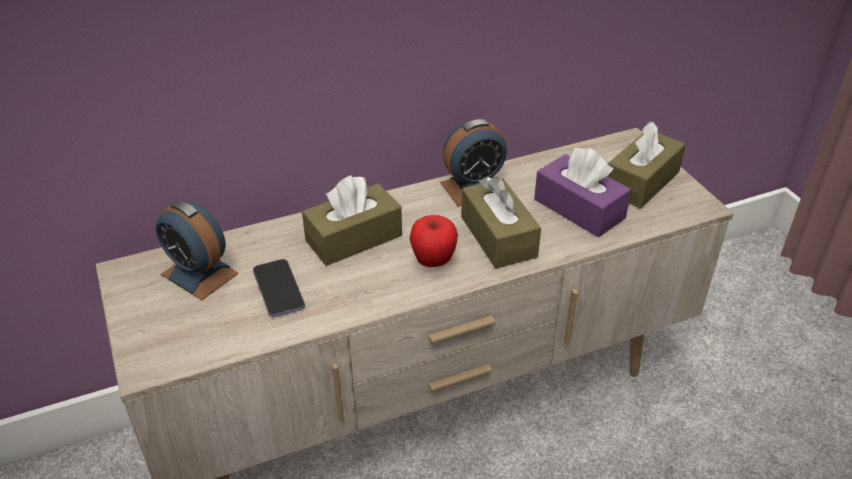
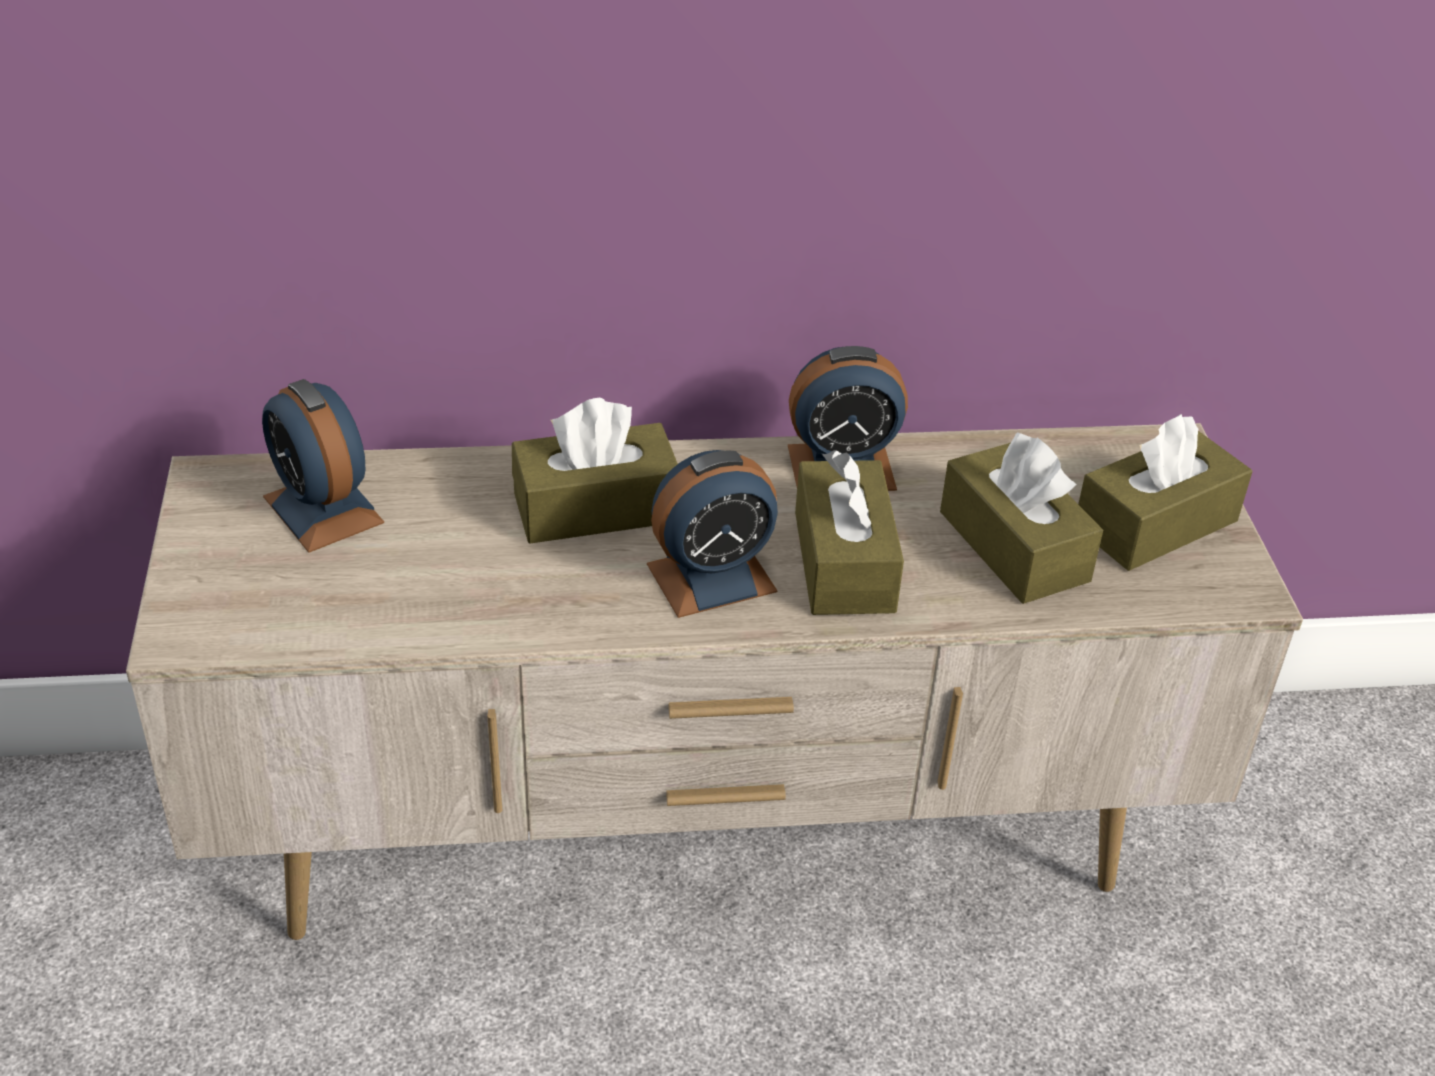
camera: 15 degrees right, 0 degrees up
phone [253,259,305,317] -> none
apple [410,215,458,267] -> alarm clock [647,450,778,618]
purple tissue box [534,148,631,237] -> brown tissue box [940,432,1103,604]

